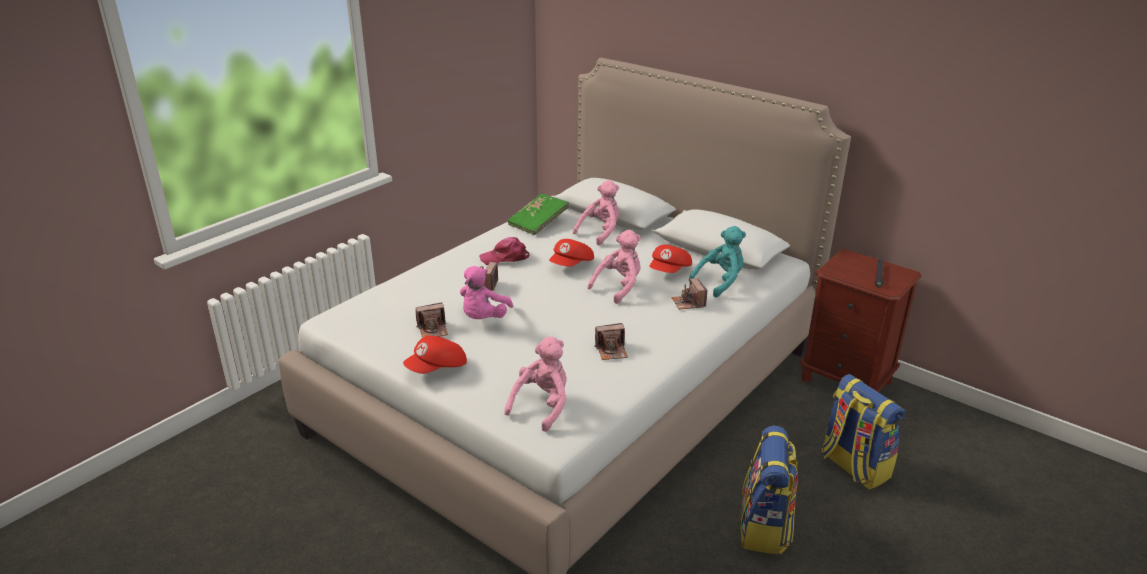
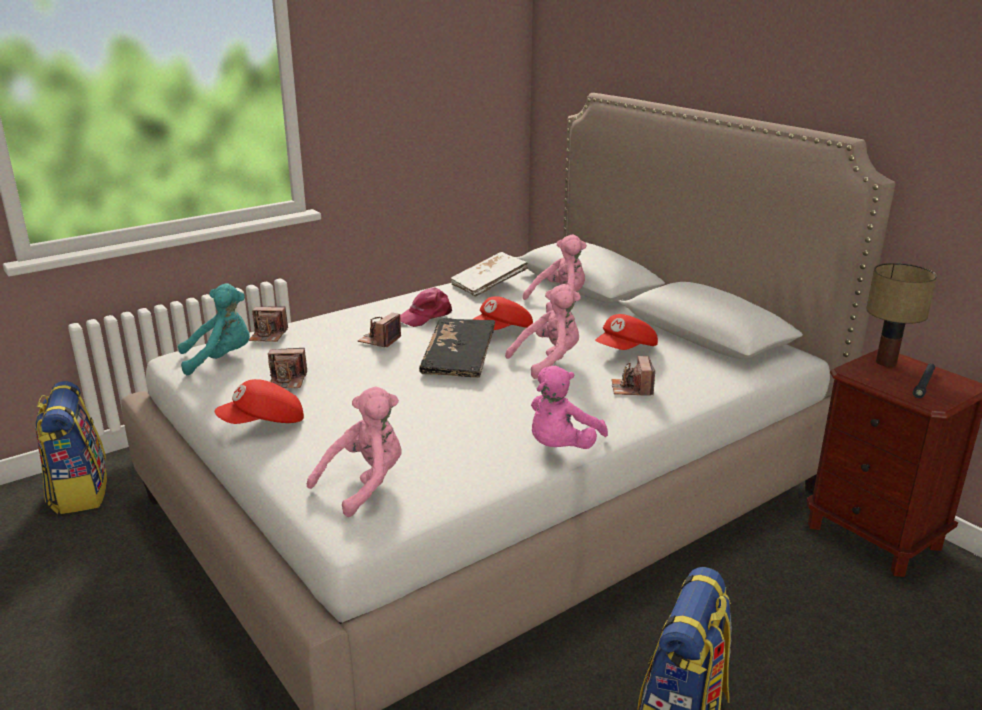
camera: 15 degrees right, 5 degrees down
pink plush toy [460,266,513,319] -> pink plush toy moved to [531,365,608,449]
pink cap [479,237,529,265] -> pink cap turned 45 degrees counterclockwise [400,287,452,327]
green book [508,194,569,235] -> white book [451,252,528,296]
camera [595,323,628,360] -> camera moved to [249,306,288,342]
turquoise plush toy [689,226,746,298] -> turquoise plush toy moved to [178,284,250,375]
backpack [821,374,905,490] -> backpack moved to [35,381,107,514]
none -> black book [419,318,495,378]
none -> table lamp [866,263,937,367]

